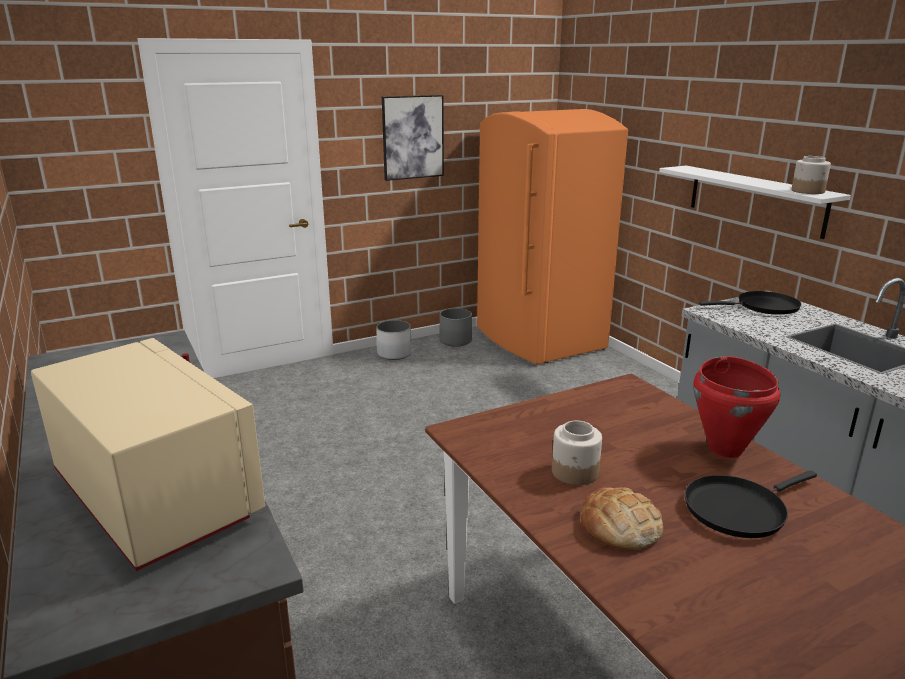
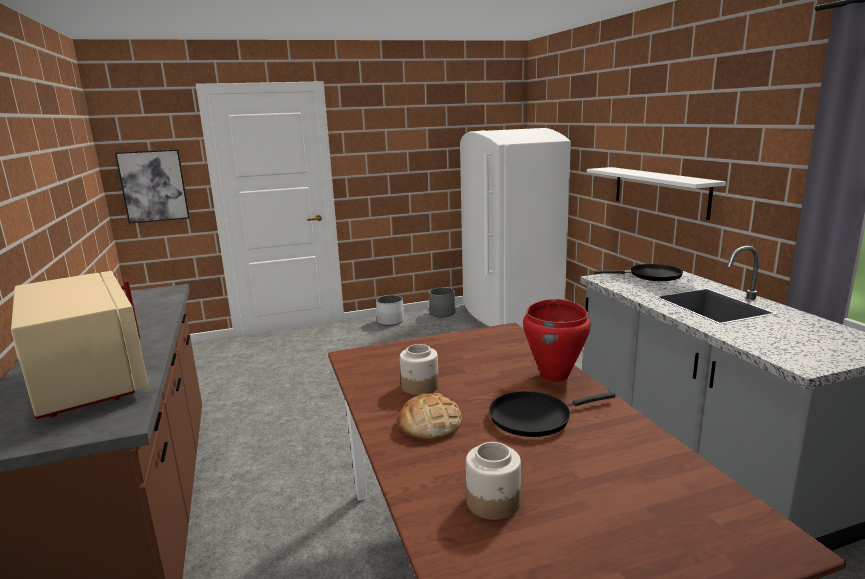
camera: 10 degrees right, 5 degrees down
picture [382,95,444,181] -> picture moved to [115,149,190,223]
orange fridge [477,109,628,364] -> white fridge [460,128,571,328]
jar [791,156,831,194] -> jar moved to [466,442,521,520]

